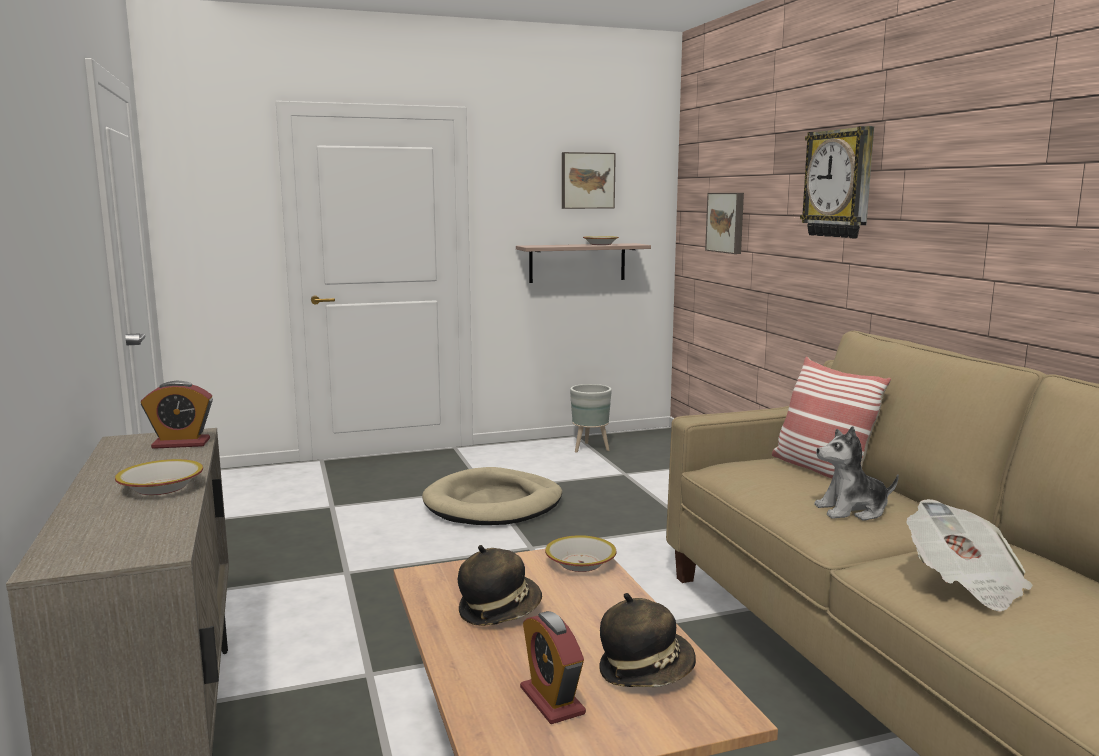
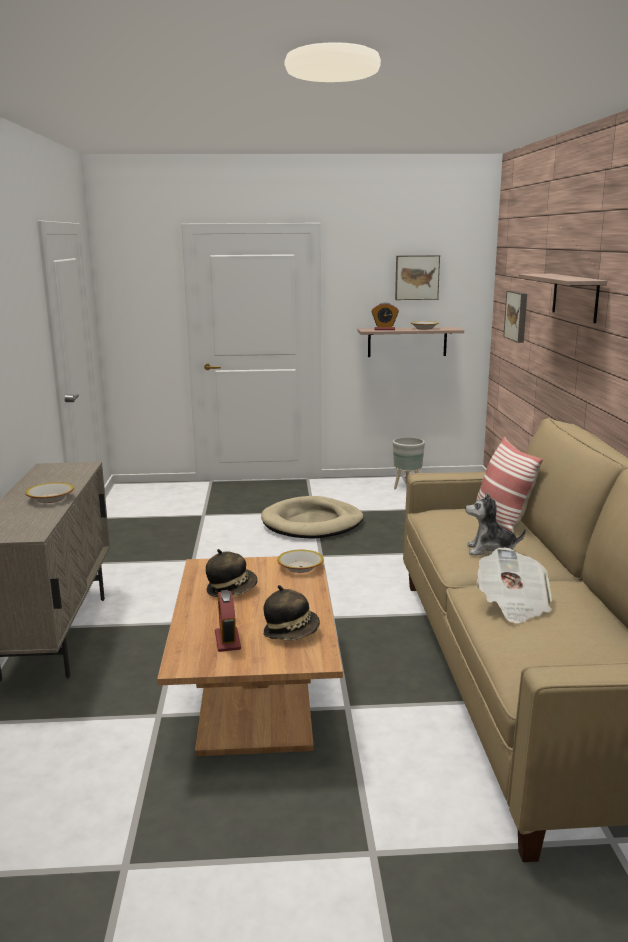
camera: 15 degrees right, 5 degrees up
alarm clock [141,381,213,449] -> alarm clock moved to [371,303,399,330]
wall clock [800,126,874,238] -> shelf [518,274,607,323]

